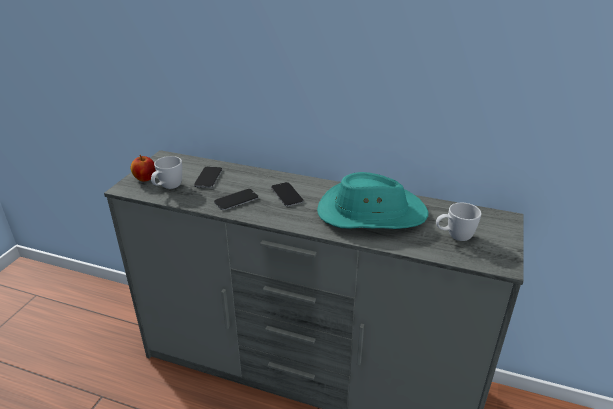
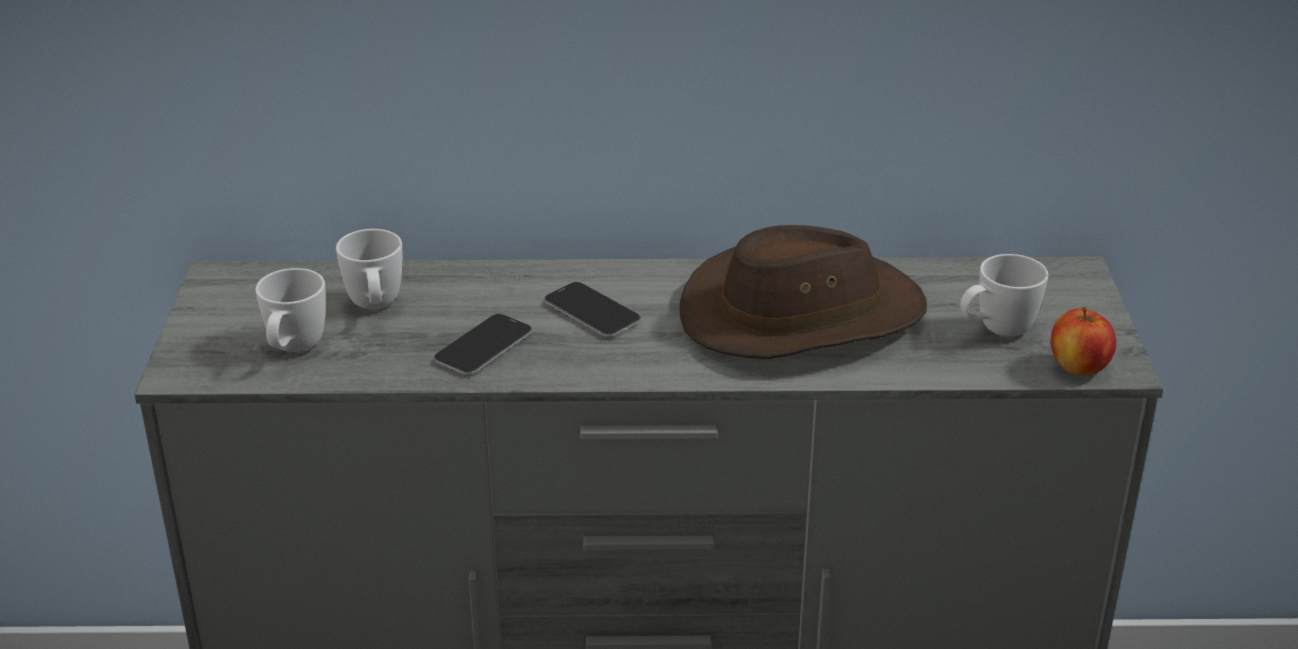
camera: 20 degrees left, 0 degrees up
apple [131,155,156,182] -> apple moved to [1051,307,1116,376]
phone [194,167,222,188] -> white mug [336,229,402,309]
turquoise hat [317,172,429,229] -> brown hat [680,225,927,359]

